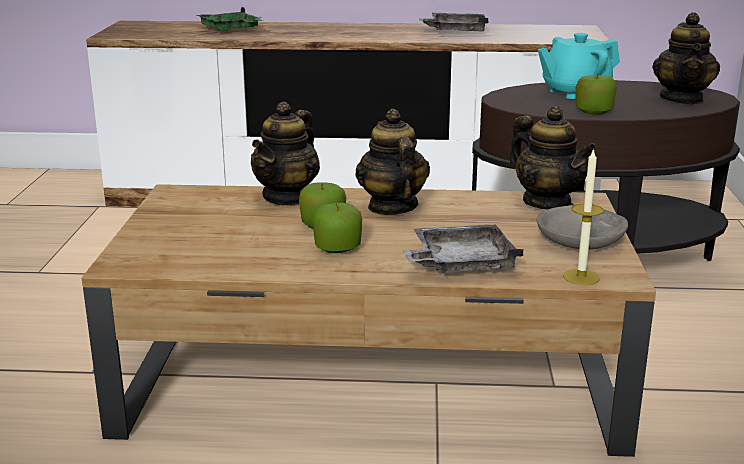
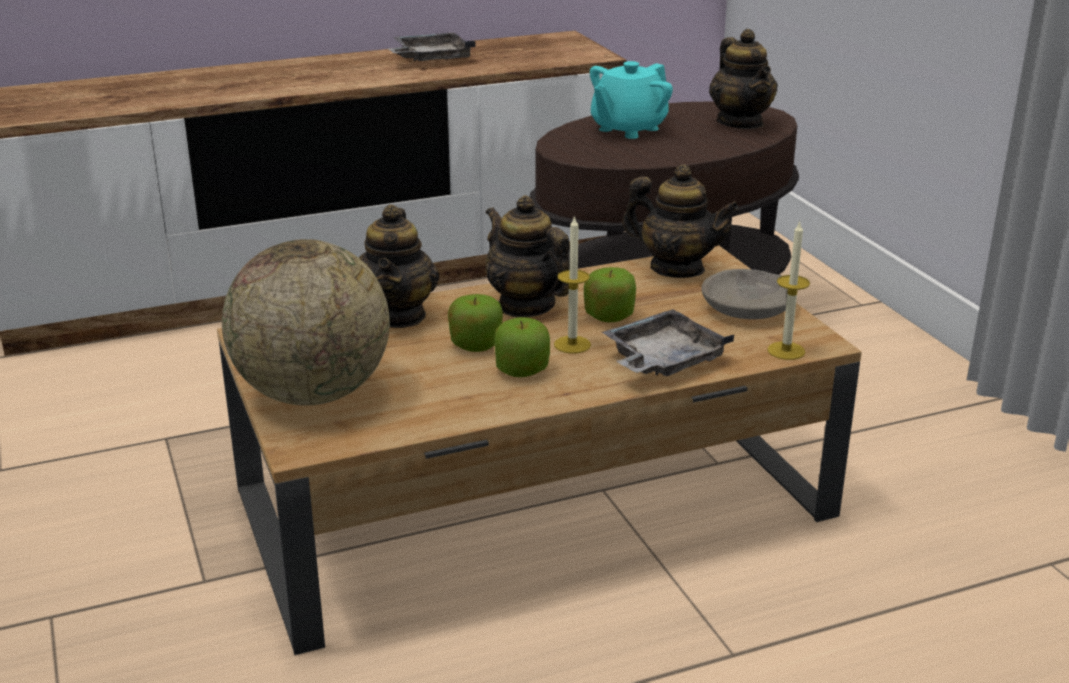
camera: 25 degrees left, 5 degrees up
green tray [196,7,264,31] -> none
apple [575,74,617,114] -> apple moved to [584,267,636,322]
none -> globe [222,239,390,406]
none -> candle [554,215,591,354]

